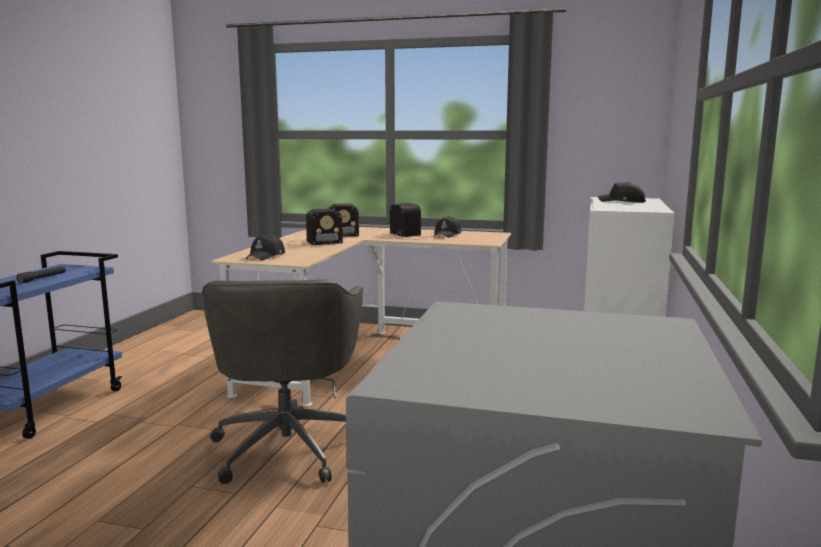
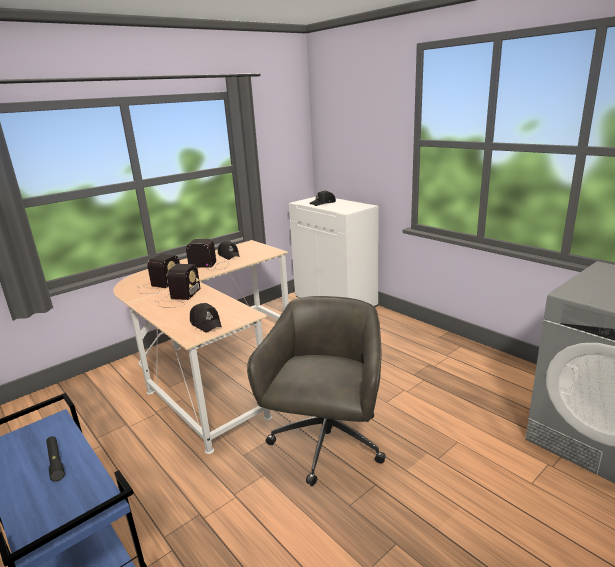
camera: 55 degrees left, 10 degrees up
grey office chair [202,279,363,484] -> grey office chair turned 105 degrees counterclockwise [247,296,386,486]

